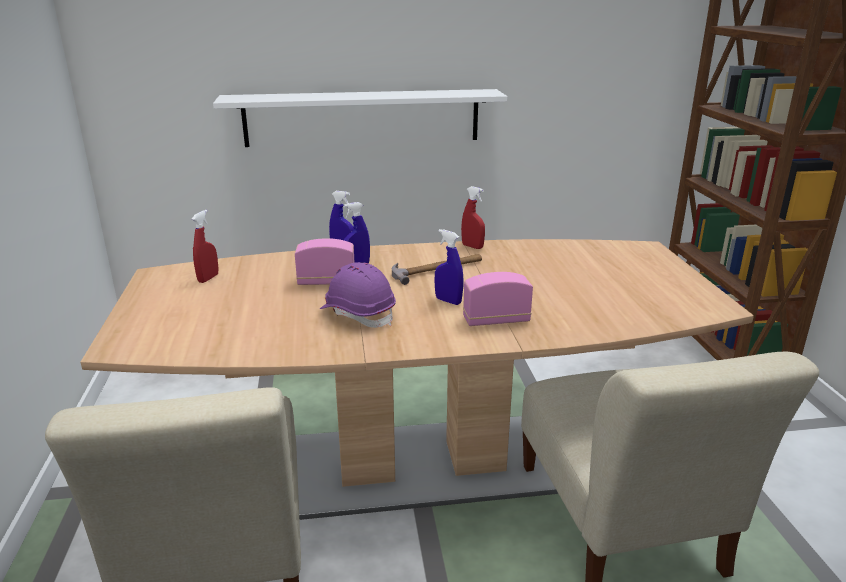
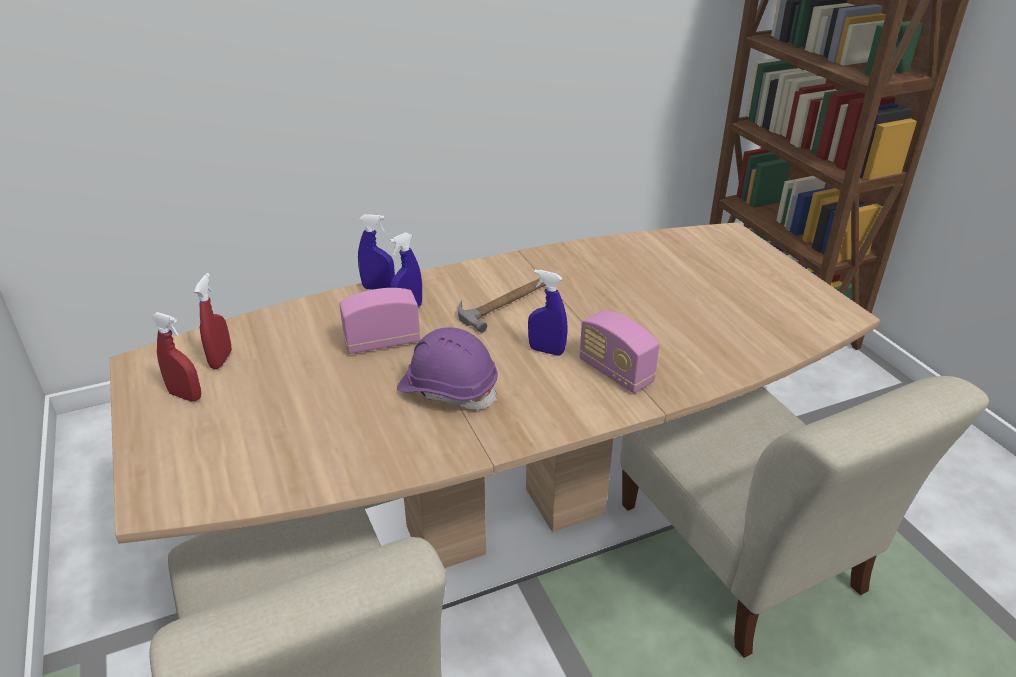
camera: 15 degrees left, 10 degrees up
white shelf [213,89,508,147] -> none
red spray bottle [461,186,485,249] -> red spray bottle moved to [150,312,201,401]
radio [463,272,533,326] -> radio turned 105 degrees counterclockwise [579,310,659,393]

